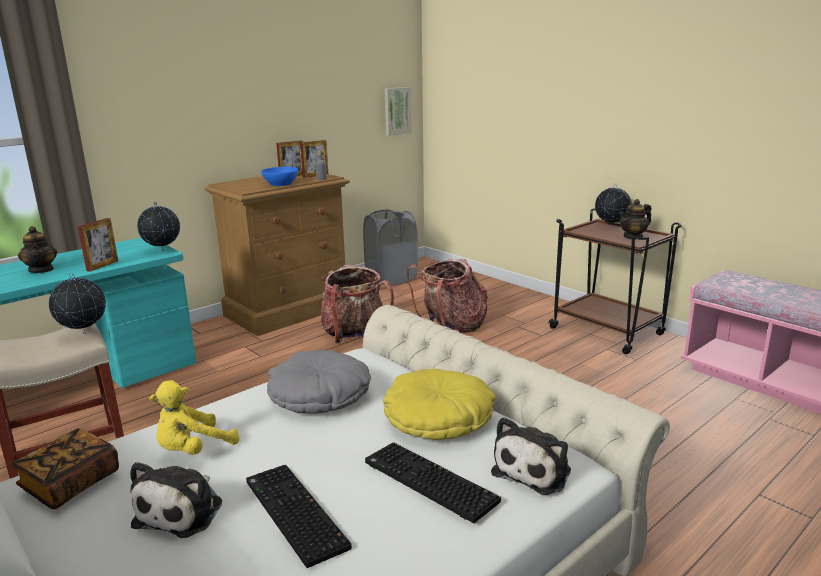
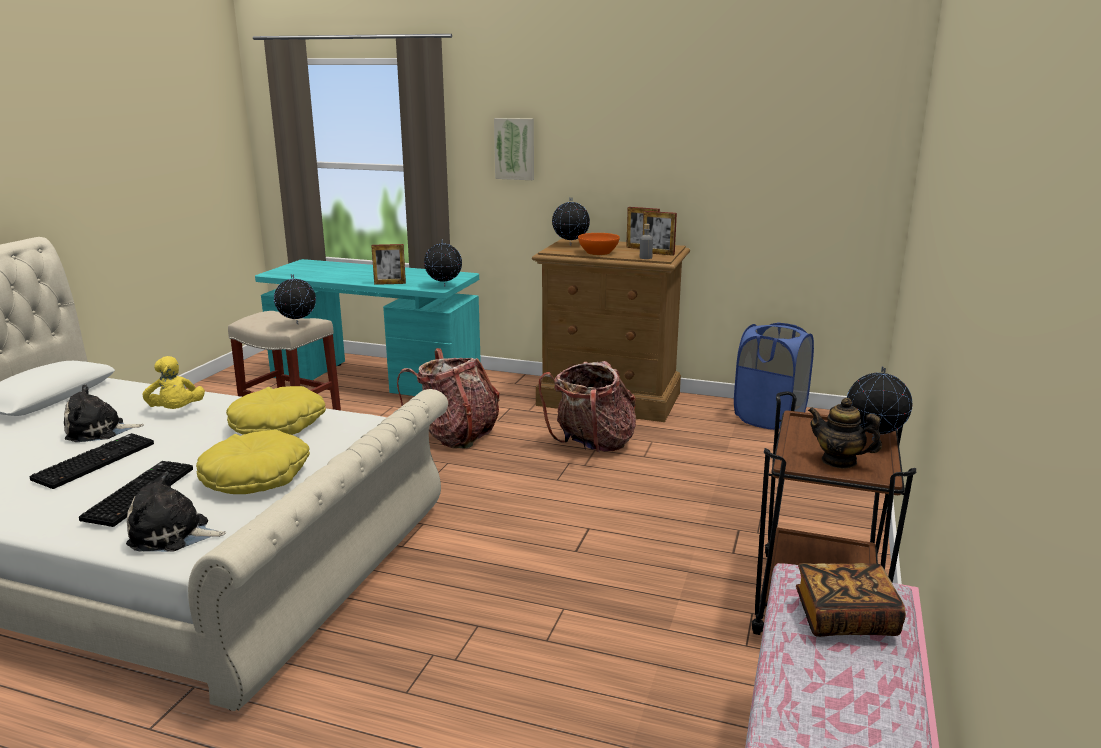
camera: 60 degrees right, 0 degrees up
book [11,428,119,509] -> book moved to [796,563,906,637]
teapot [18,226,57,273] -> none
yellow plush toy [149,380,239,455] -> yellow plush toy turned 135 degrees counterclockwise [142,356,205,409]
blue bowl [261,167,298,186] -> orange bowl [578,233,620,255]
grey pillow [267,350,371,414] -> yellow pillow [226,386,326,435]
grey laundry basket [363,209,418,285] -> blue laundry basket [734,323,814,430]
picture [385,87,411,136] -> picture moved to [494,118,534,180]
backpack [407,259,488,333] -> backpack moved to [397,348,500,449]
none -> globe [552,198,590,245]

